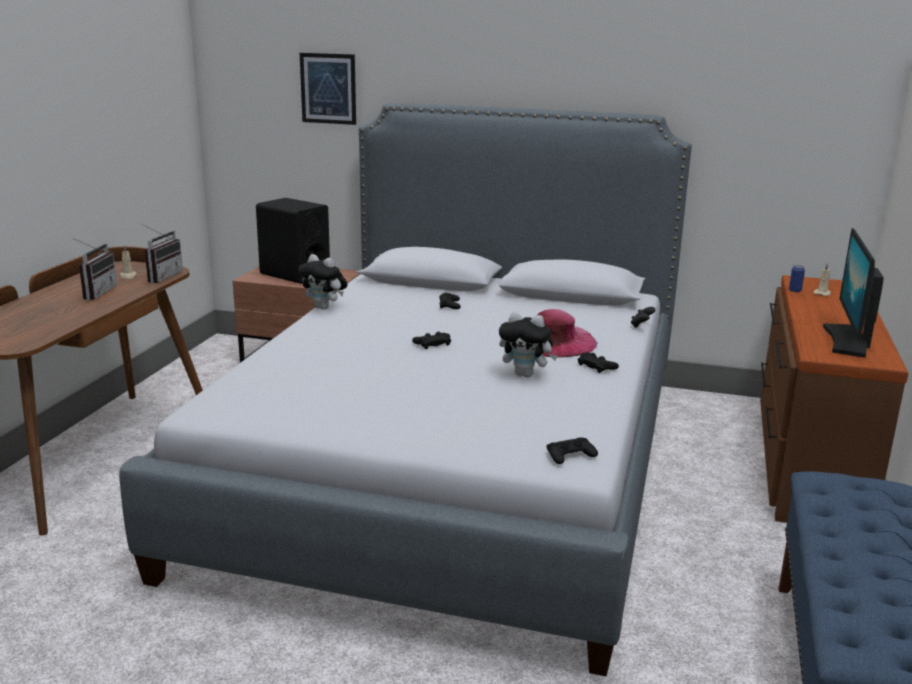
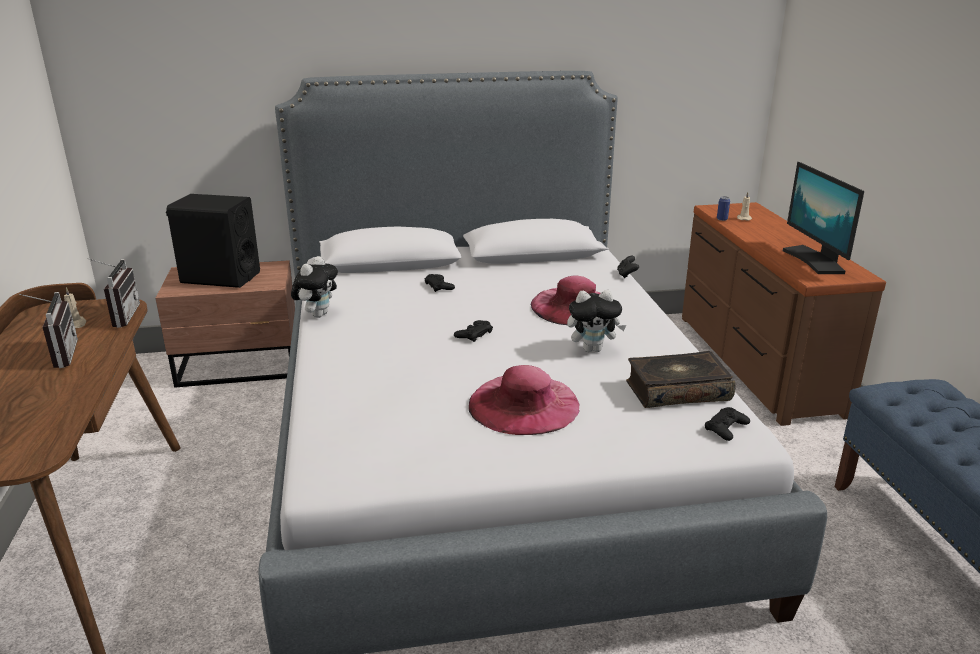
camera: 25 degrees left, 5 degrees up
plush toy [298,254,348,310] -> plush toy turned 75 degrees counterclockwise [291,256,338,318]
picture [300,53,356,125] -> none
black game controller [578,353,619,373] -> none
none -> pink hat [469,365,580,435]
none -> book [626,351,736,408]

